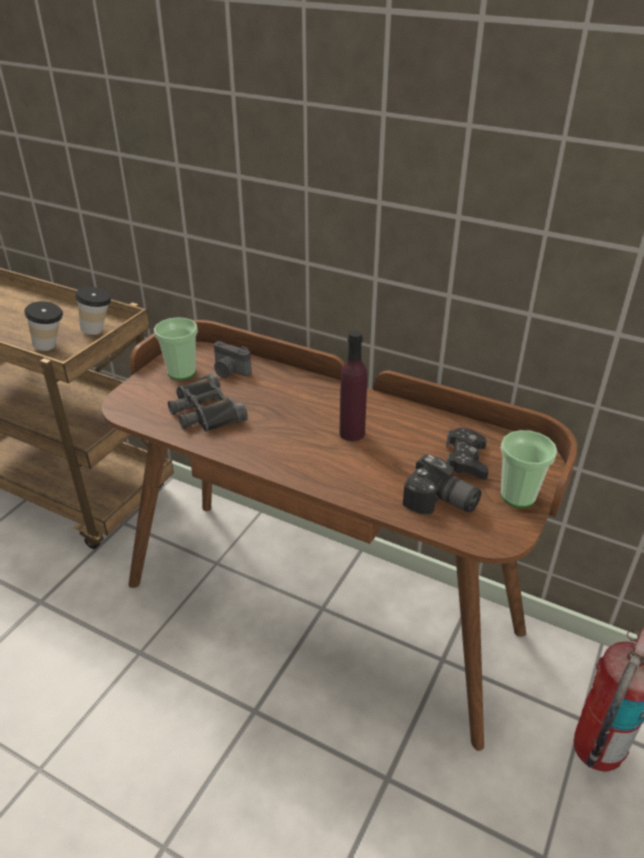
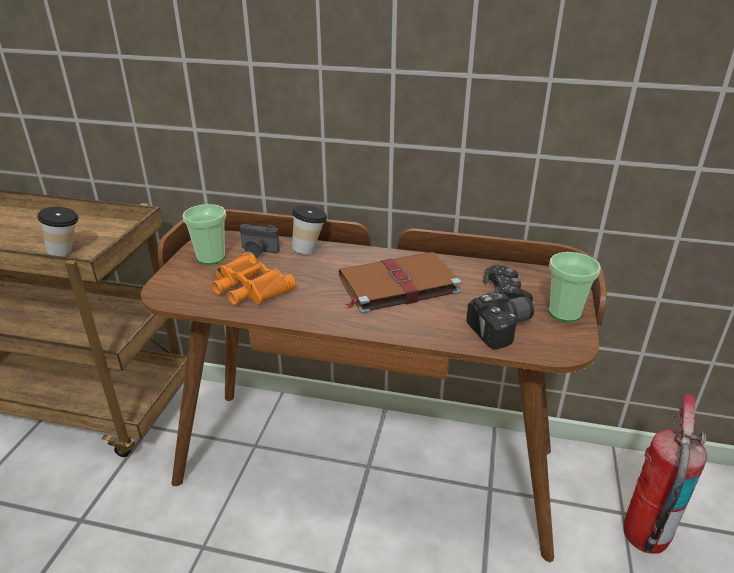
camera: 15 degrees left, 5 degrees down
cup [75,287,112,335] -> cup moved to [292,205,327,254]
black binoculars [168,373,248,432] -> orange binoculars [212,252,296,305]
purple bottle [340,330,367,441] -> brown book [339,252,461,314]
camera [403,454,481,515] -> camera turned 45 degrees counterclockwise [466,292,534,350]

